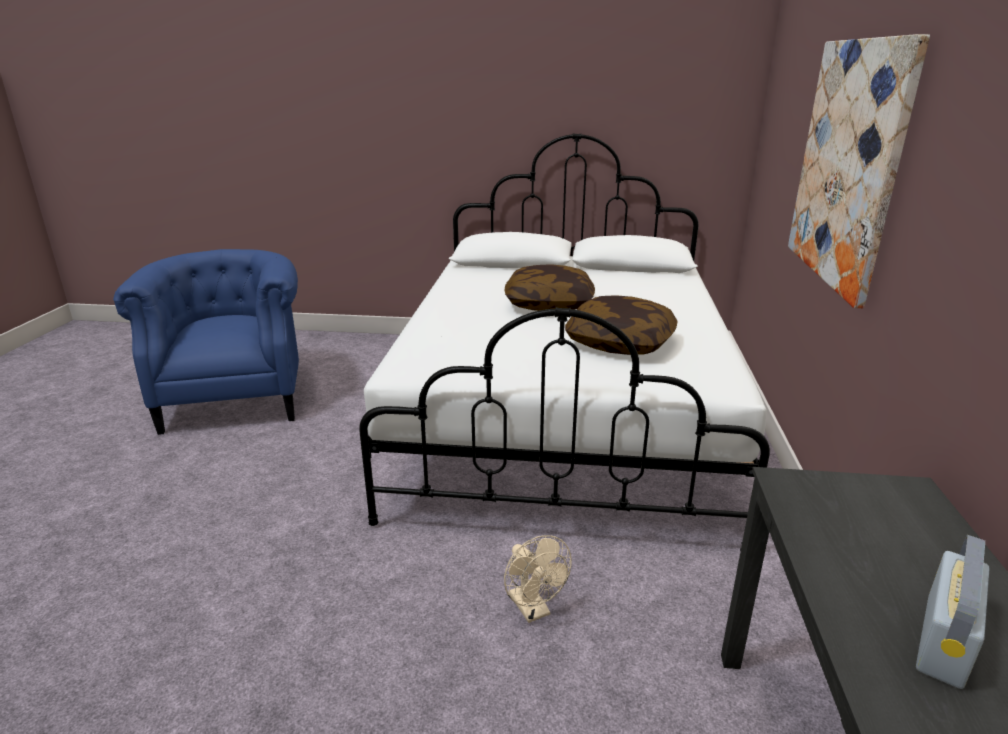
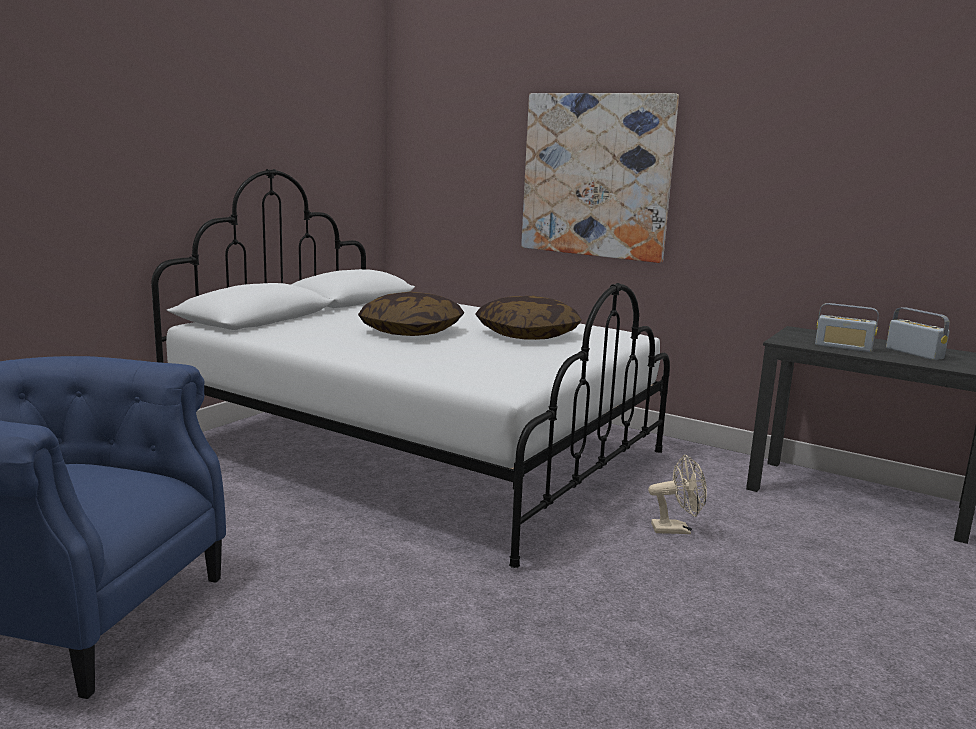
camera: 65 degrees left, 10 degrees down
none -> radio [815,303,879,352]

